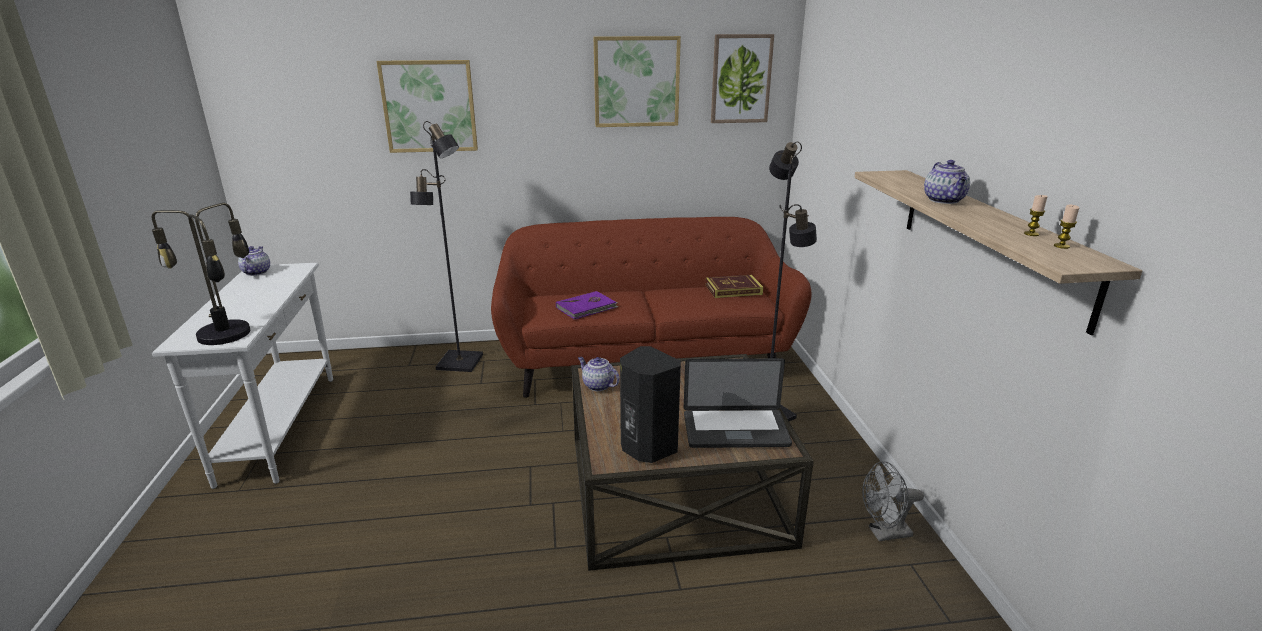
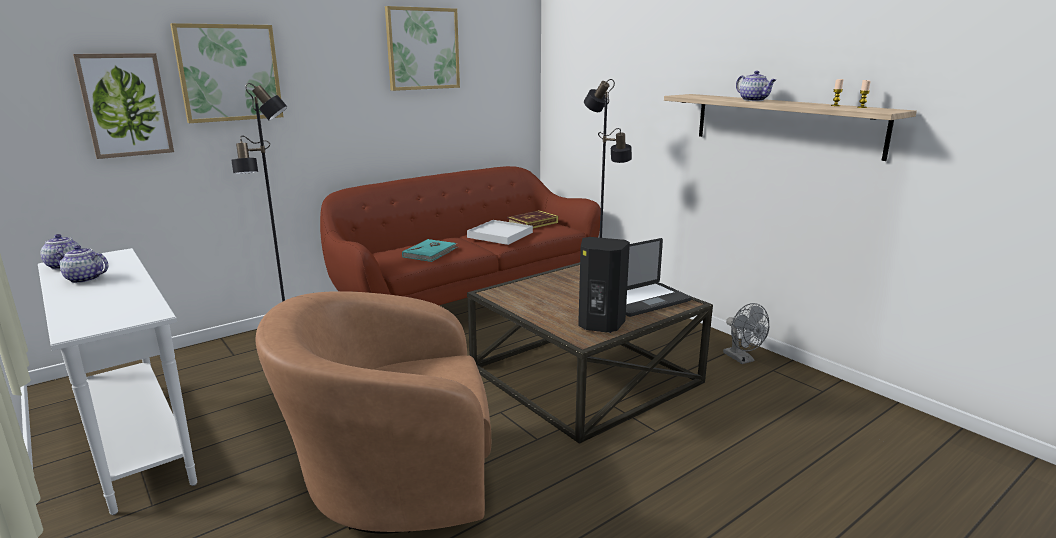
camera: 30 degrees left, 5 degrees down
table lamp [152,203,250,345] -> none
purple book [556,291,618,320] -> turquoise book [402,239,458,262]
teapot [578,357,620,391] -> teapot moved to [53,245,108,283]
picture [711,34,774,123] -> picture moved to [73,53,174,159]
grey fan [862,461,924,541] -> grey fan turned 75 degrees counterclockwise [723,303,769,364]
none -> brown armchair [256,291,491,534]
none -> white tray [467,220,533,245]

